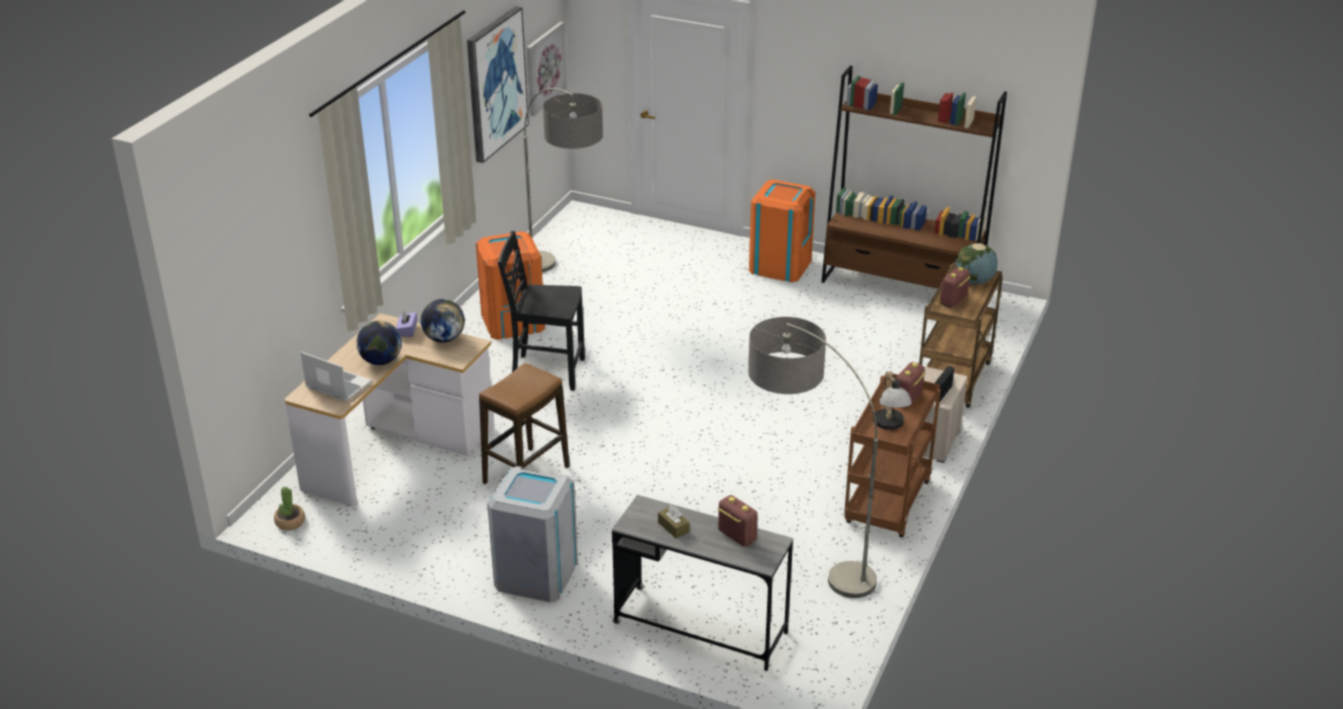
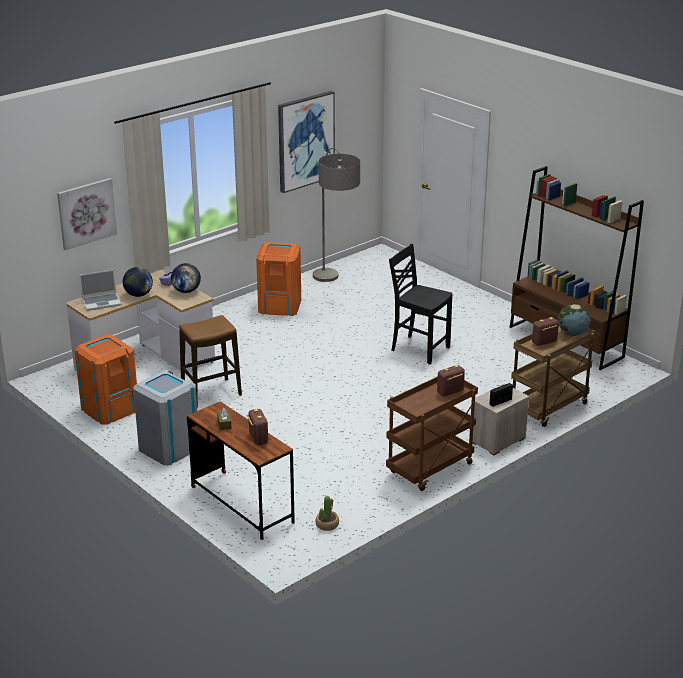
camera: 25 degrees right, 5 degrees down
potted plant [274,487,305,531] -> potted plant moved to [316,496,339,531]
laptop [300,352,372,402] -> laptop turned 105 degrees clockwise [79,270,121,311]
black chair [498,231,585,391] -> black chair moved to [389,244,453,364]
picture [526,22,567,116] -> picture moved to [57,178,117,250]
grey desk [612,495,793,671] -> brown desk [187,401,295,540]
floor lamp [748,317,878,598] -> none
orange trash can [749,179,815,283] -> orange trash can moved to [75,334,137,425]
table lamp [873,371,912,430] -> none

